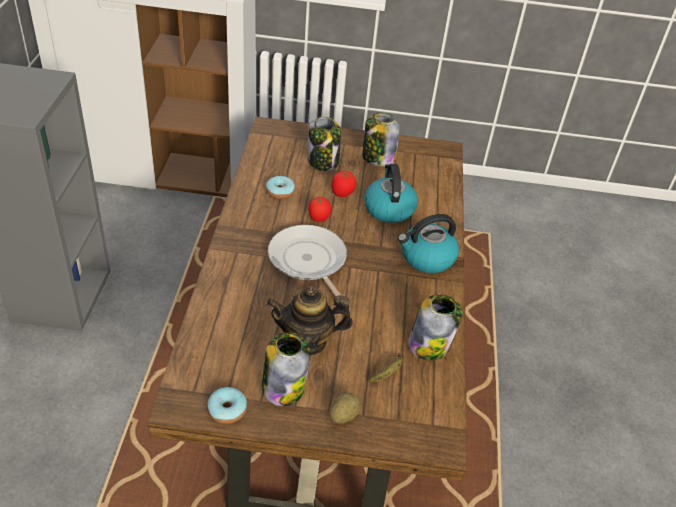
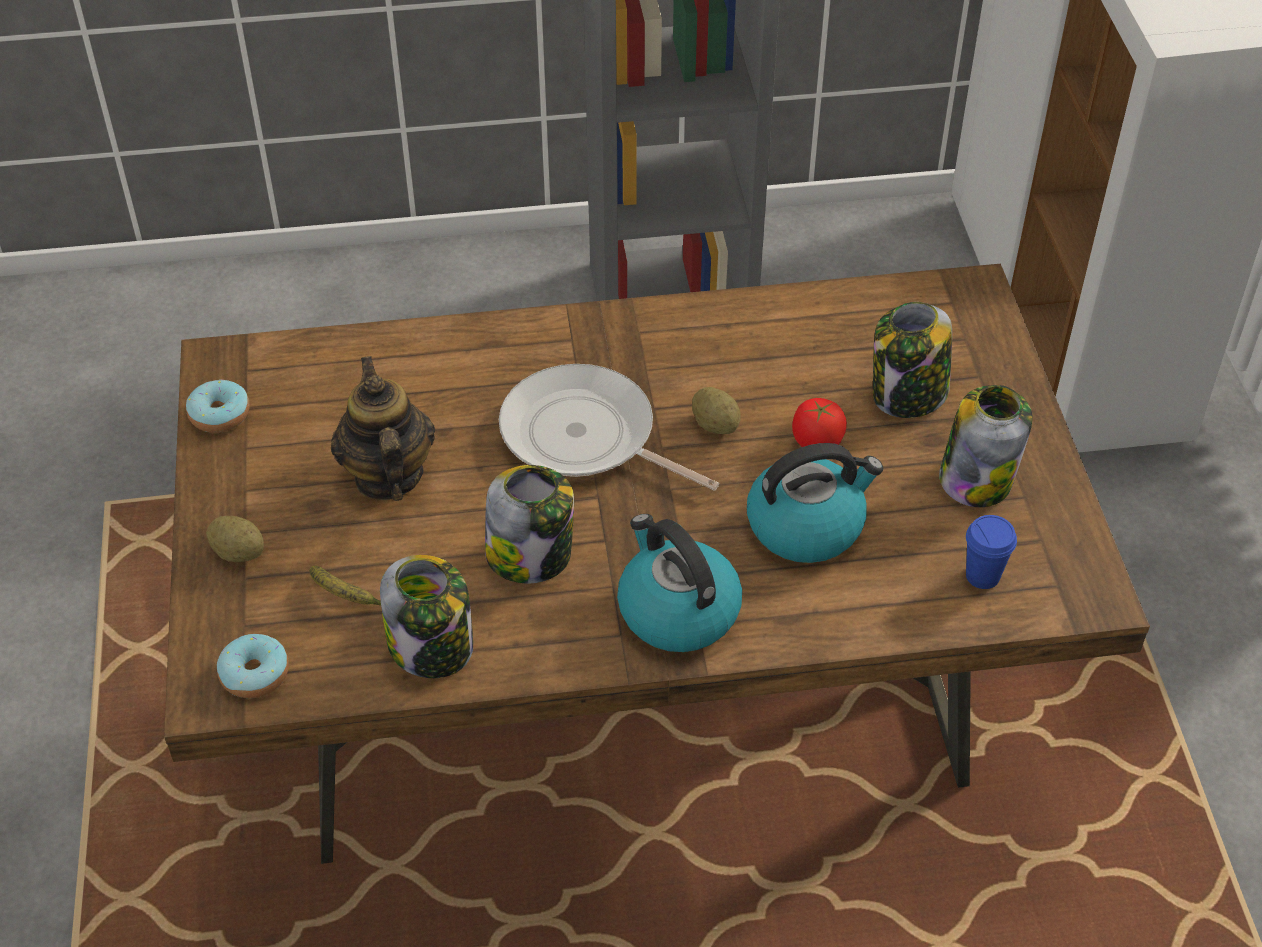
camera: 80 degrees right, 5 degrees up
jar [262,333,310,406] -> jar moved to [485,465,574,583]
donut [266,175,295,199] -> donut moved to [217,634,289,698]
frying pan [268,225,350,309] -> frying pan turned 105 degrees counterclockwise [499,364,719,490]
tomato [308,197,331,222] -> potato [692,387,741,434]
none -> blue cup [966,515,1017,589]

